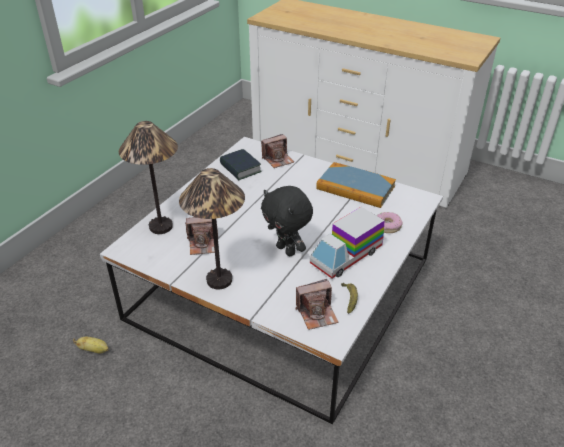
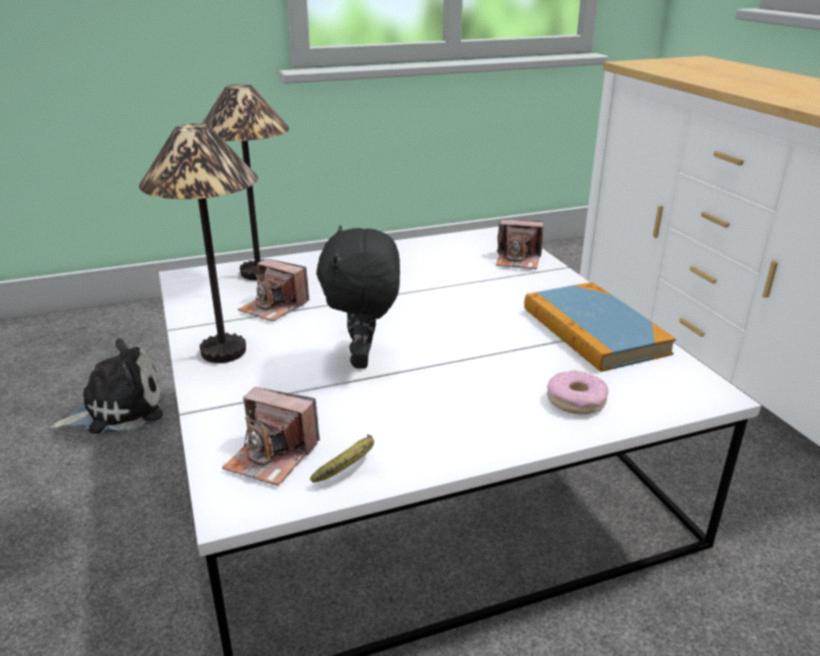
camera: 40 degrees right, 10 degrees down
banana [73,337,109,353] -> plush toy [51,339,163,434]
book [220,149,262,180] -> none
toy truck [310,207,385,279] -> none

